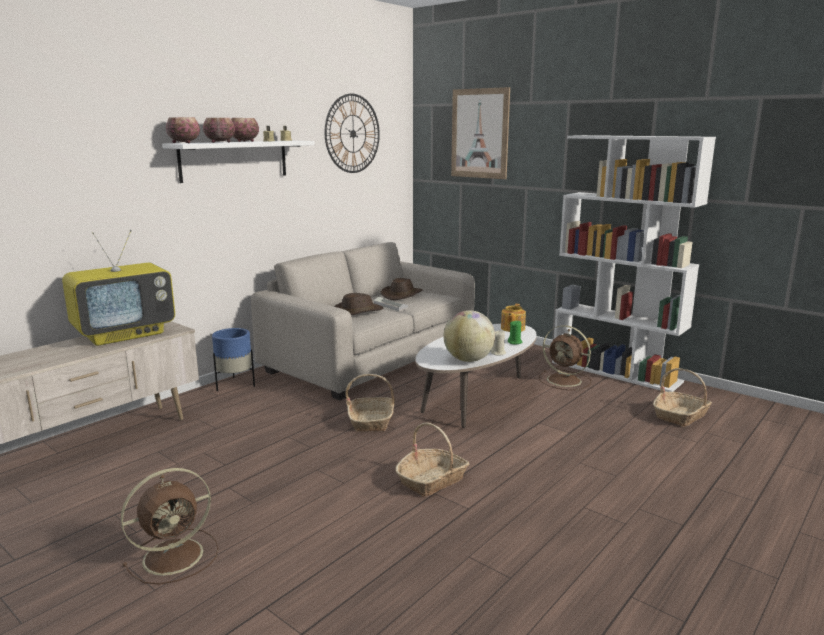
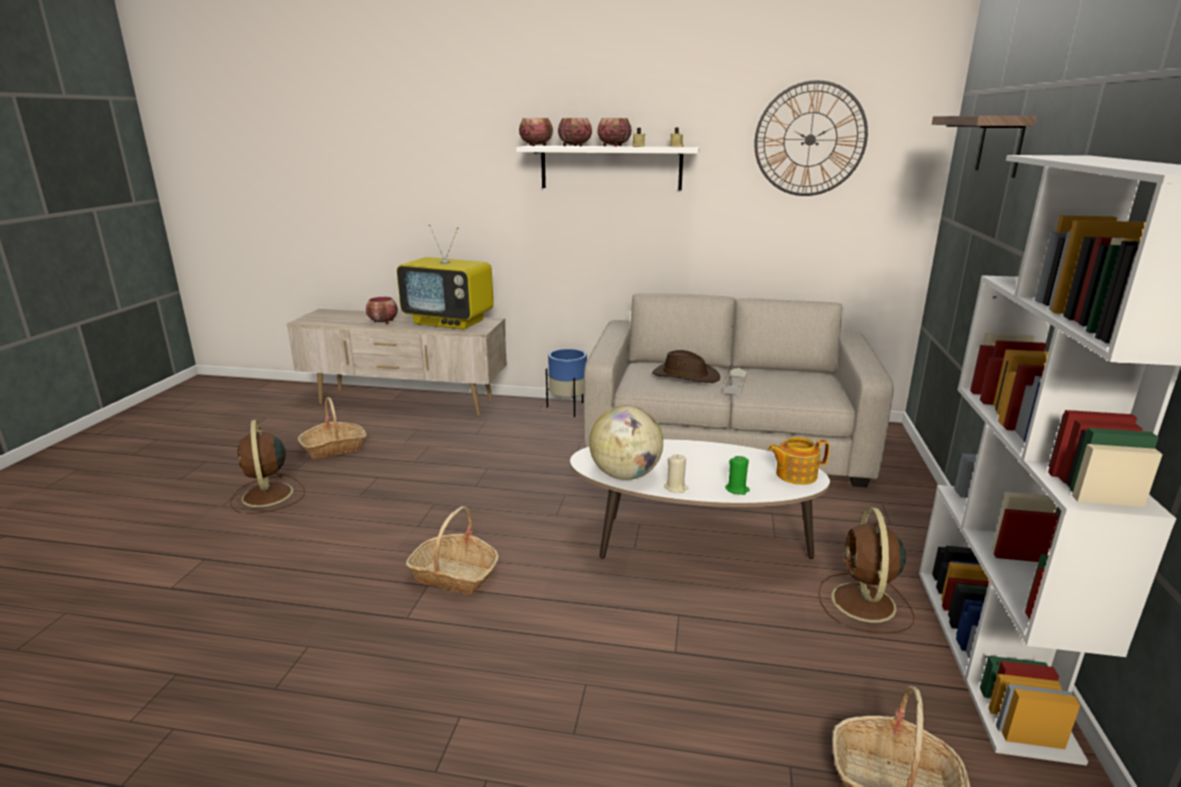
camera: 60 degrees right, 5 degrees up
brown fan [121,468,218,584] -> brown fan turned 45 degrees clockwise [230,420,305,514]
basket [345,374,395,431] -> basket moved to [298,397,367,460]
brown hat [381,278,423,300] -> none
picture [451,87,510,179] -> shelf [932,116,1037,178]
none -> bowl [366,297,398,324]

